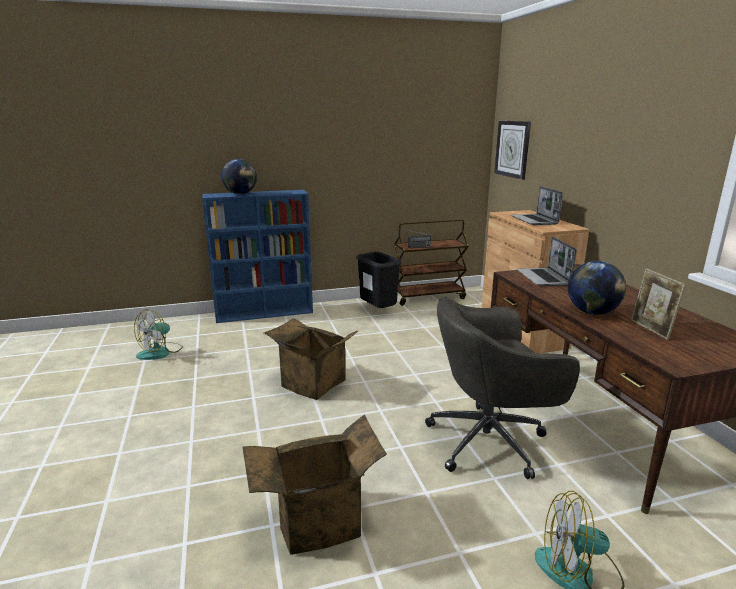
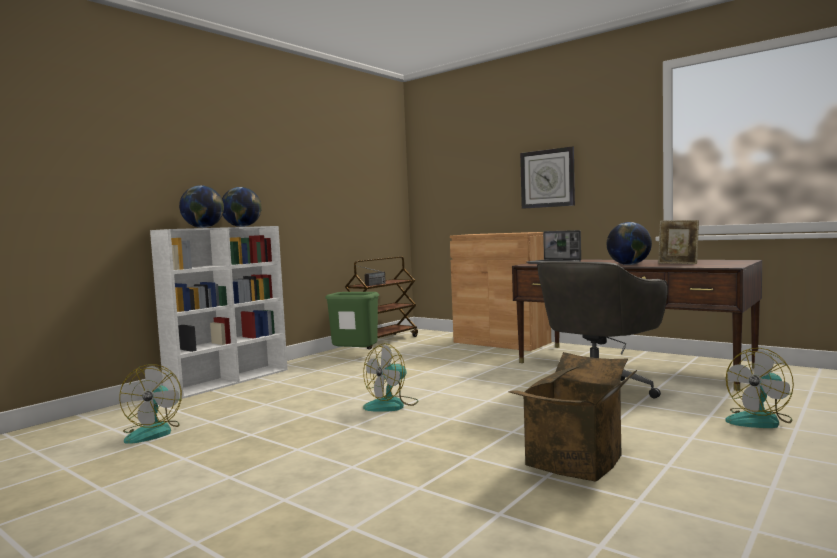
camera: 35 degrees left, 15 degrees down
blue bookcase [202,190,313,323] -> white bookcase [150,226,288,399]
cardboard box [264,318,359,400] -> fan [363,343,419,412]
black trash can [356,252,401,308] -> green trash can [325,292,379,347]
wall clock [494,121,531,180] -> wall clock moved to [520,146,575,209]
laptop [511,186,563,225] -> none
none -> globe [222,187,262,227]

